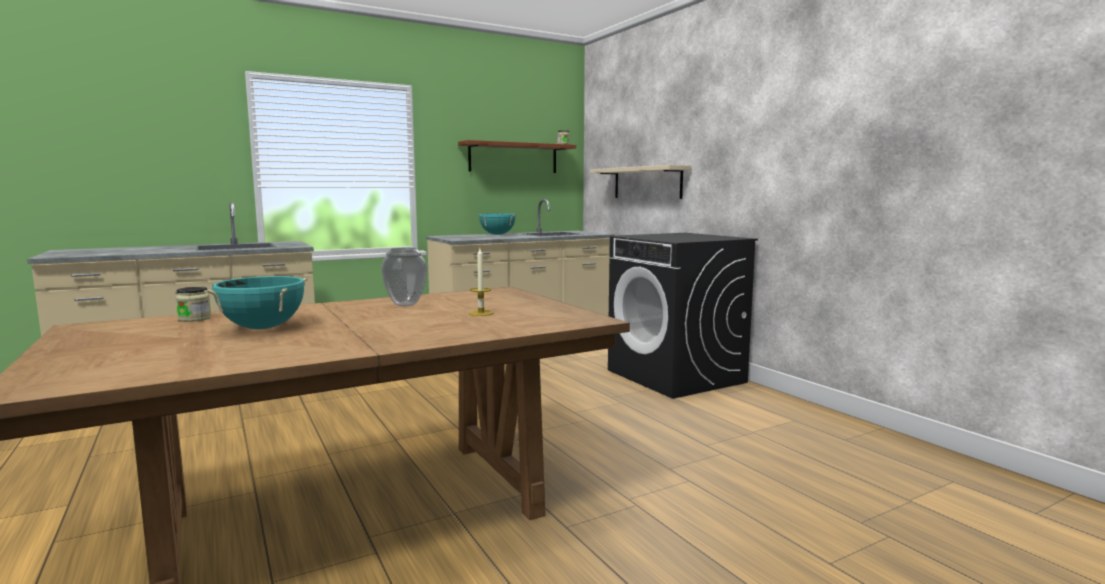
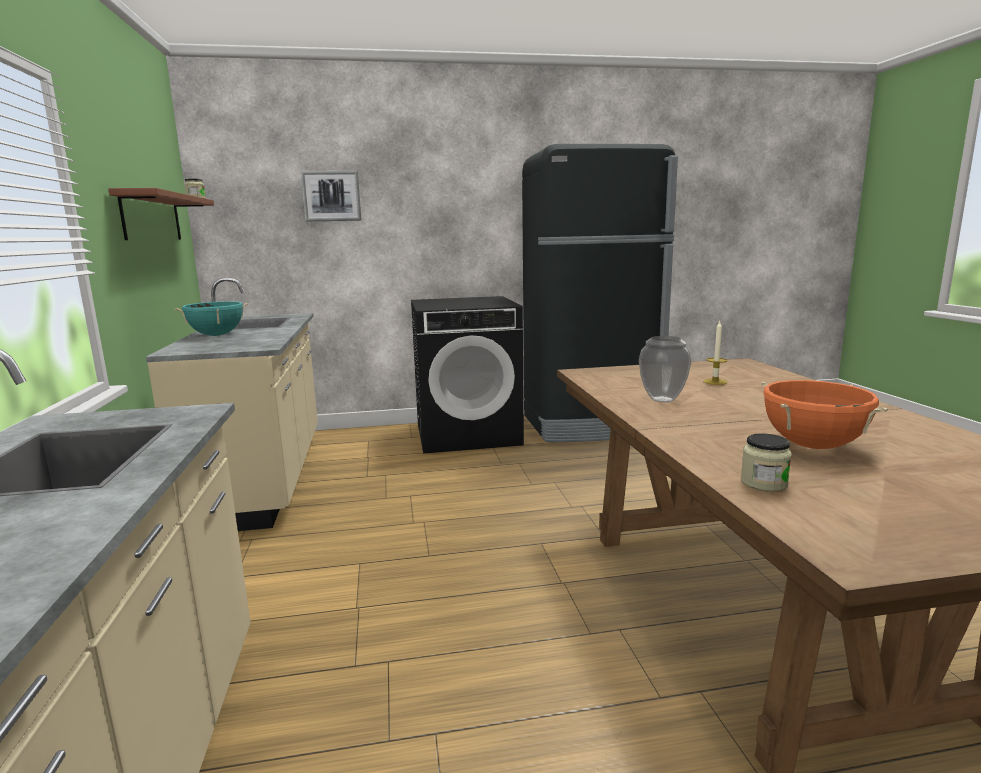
camera: 70 degrees left, 5 degrees up
turquoise cooking pot [204,276,308,329] -> orange cooking pot [761,380,888,449]
beige shelf [590,165,692,199] -> none
none -> picture [301,171,361,222]
none -> black fridge [522,144,678,442]

